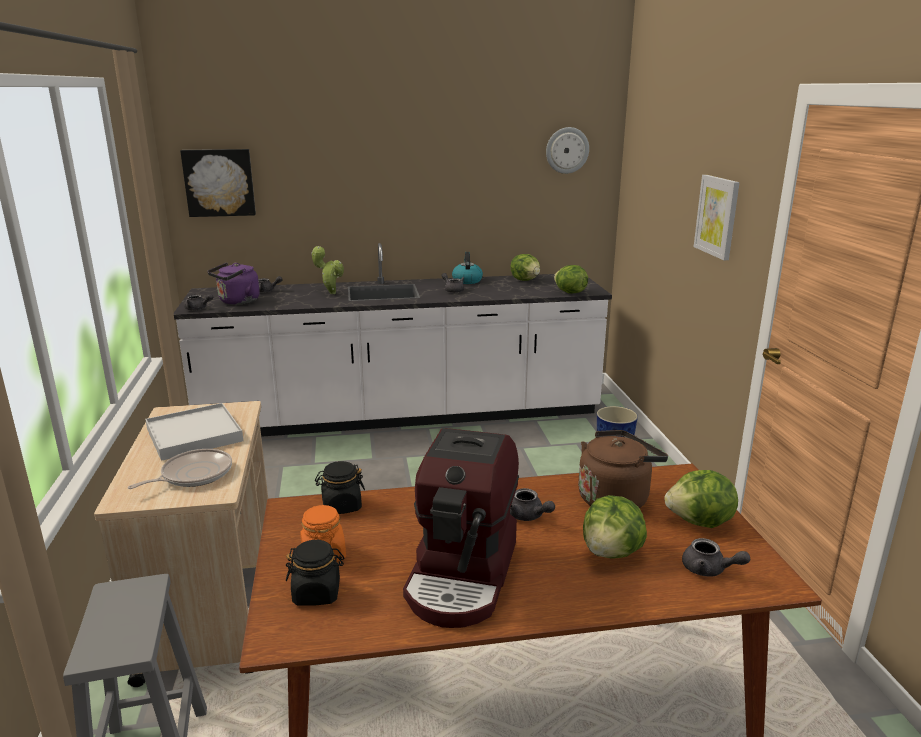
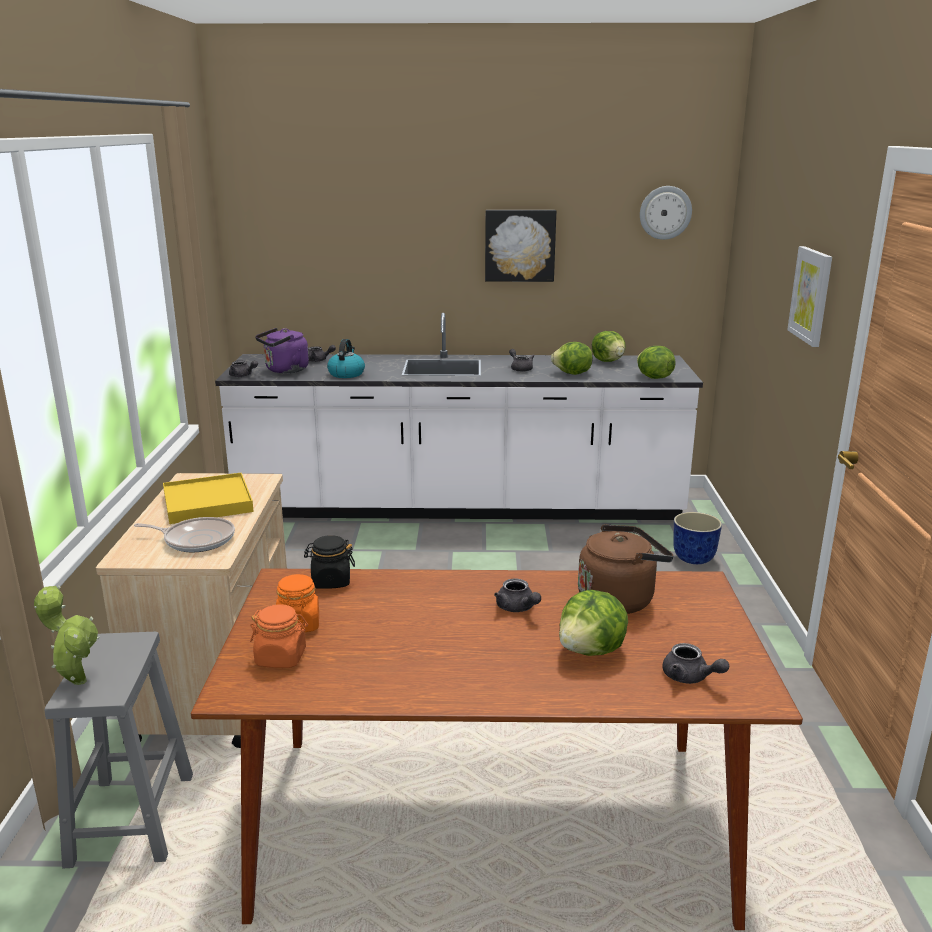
camera: 10 degrees right, 0 degrees up
frying pan [128,449,232,489] -> frying pan turned 45 degrees clockwise [134,517,235,552]
white tray [145,403,243,461] -> yellow tray [163,473,254,524]
picture [180,149,256,217] -> picture moved to [485,210,556,282]
black jar [285,540,344,606] -> orange jar [250,604,308,668]
potted plant [311,246,344,294] -> potted plant moved to [34,586,99,685]
coffee machine [403,428,519,628] -> none
kettle [452,252,483,284] -> kettle moved to [327,339,365,378]
lettuce [664,470,738,528] -> lettuce moved to [551,342,593,375]

